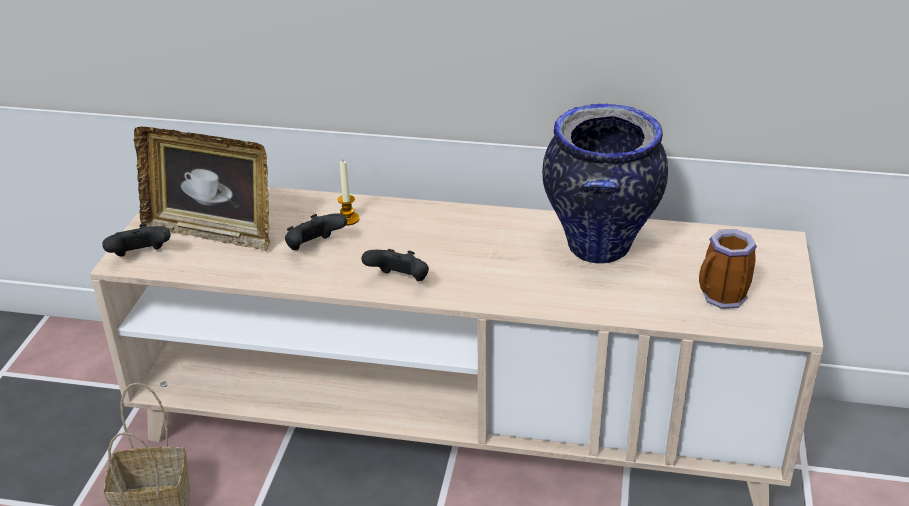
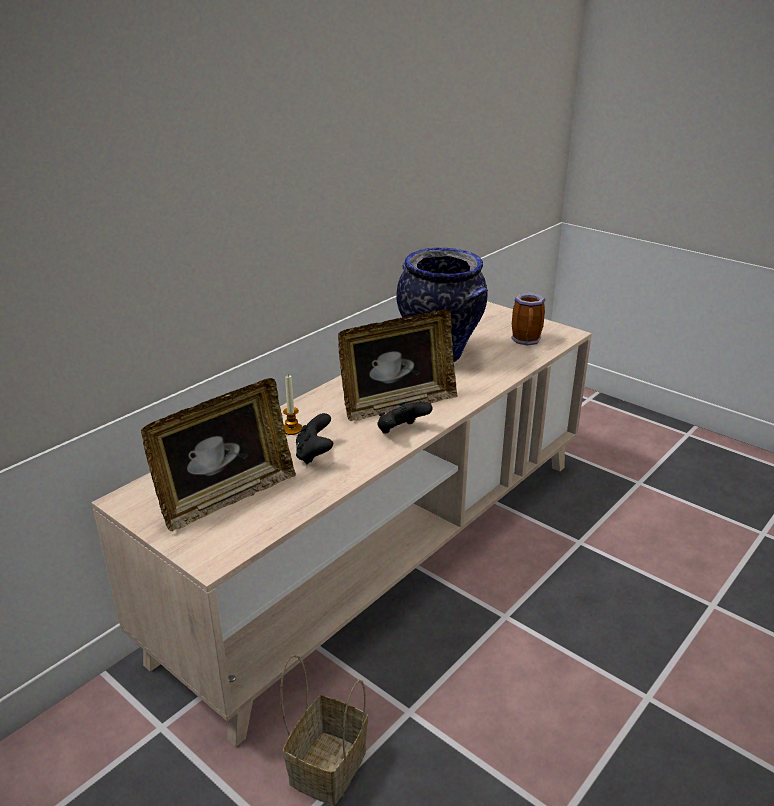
camera: 60 degrees left, 5 degrees down
black game controller [102,224,171,257] -> none
none -> picture frame [338,310,458,421]

